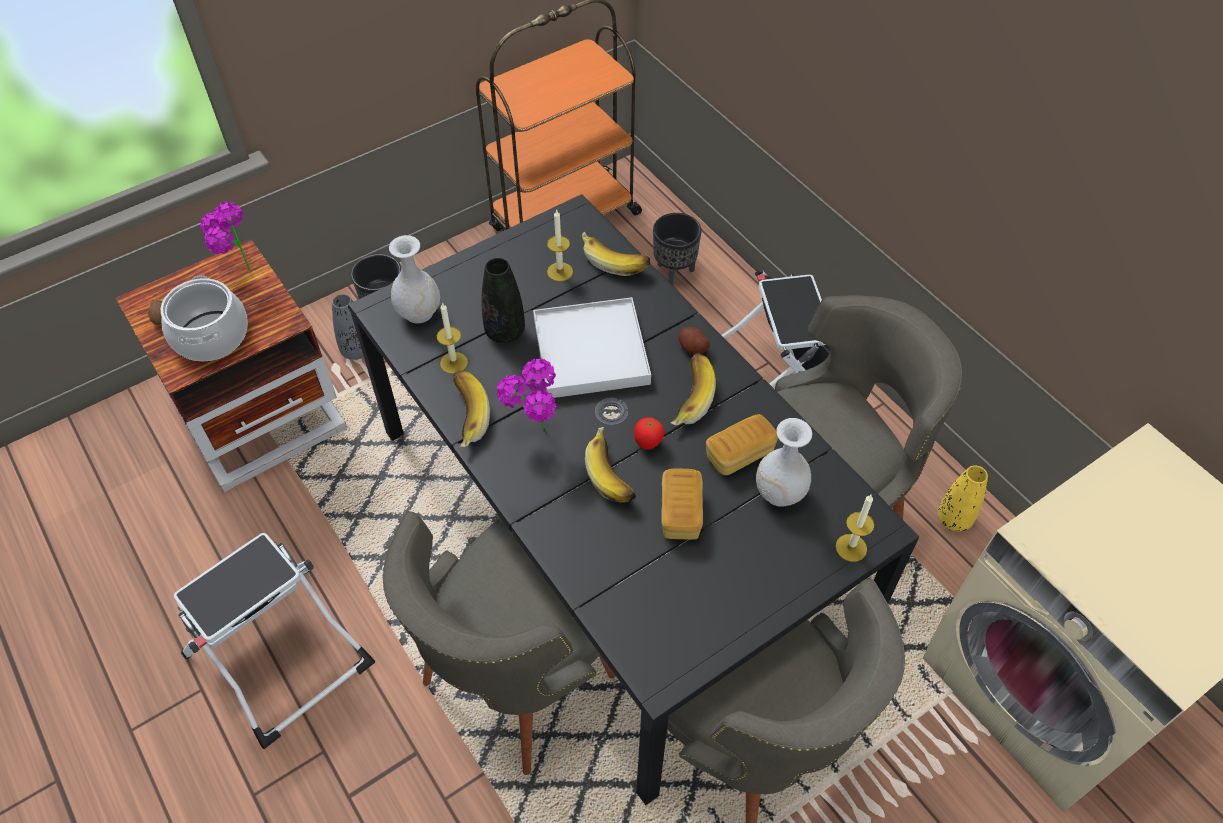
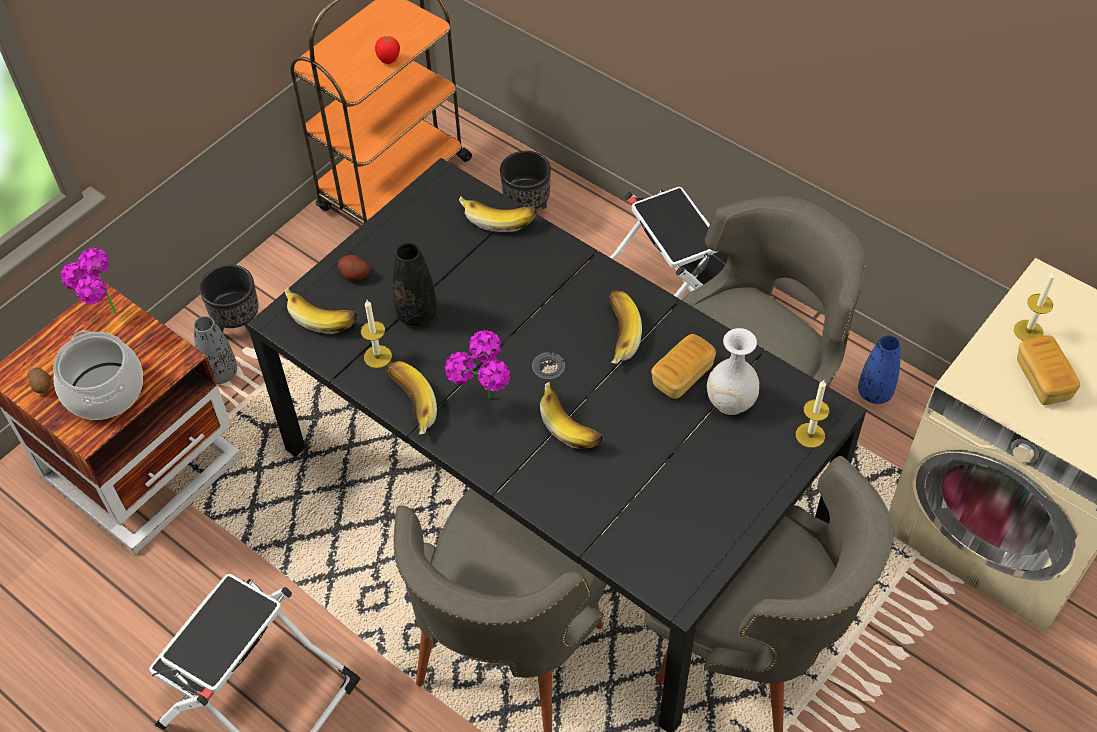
camera: 15 degrees left, 0 degrees up
white vase [389,235,440,324] -> banana [285,287,358,334]
white tray [533,297,651,398] -> none
candle [547,210,573,282] -> candle moved to [1014,270,1055,341]
tomato [634,417,665,450] -> tomato moved to [375,36,400,64]
bread [661,468,703,540] -> bread moved to [1017,335,1080,405]
potato [678,327,710,354] -> potato moved to [338,255,370,281]
yellow vase [938,465,988,531] -> blue vase [858,335,900,404]

